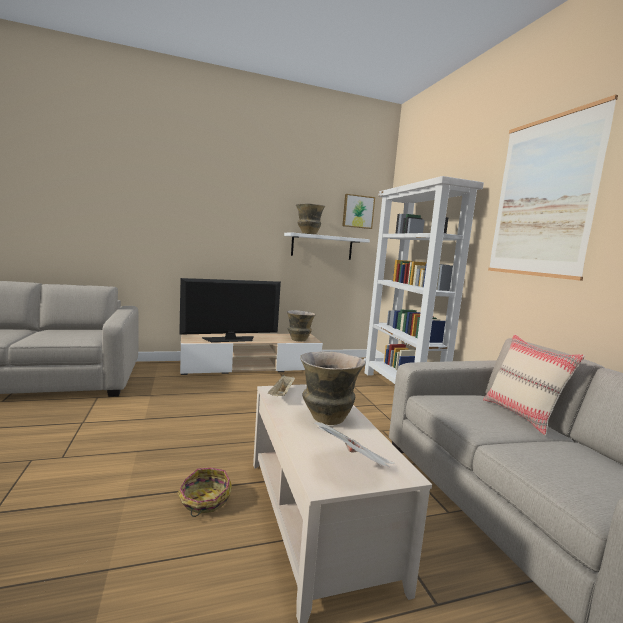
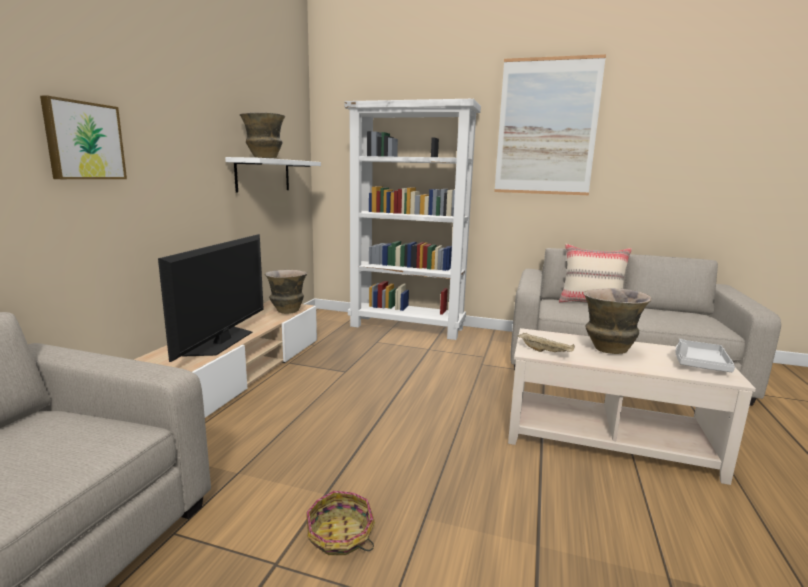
camera: 55 degrees left, 5 degrees up
basket [177,468,232,517] -> basket moved to [306,491,375,555]
newspaper [314,422,395,467] -> grey tray [675,339,735,372]
picture [342,194,375,229] -> picture moved to [40,95,127,179]

